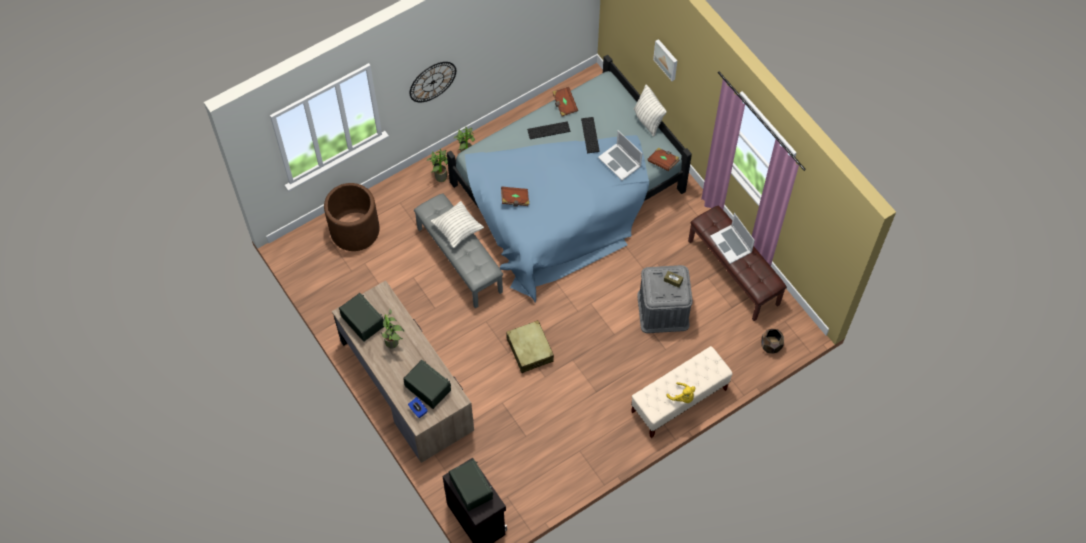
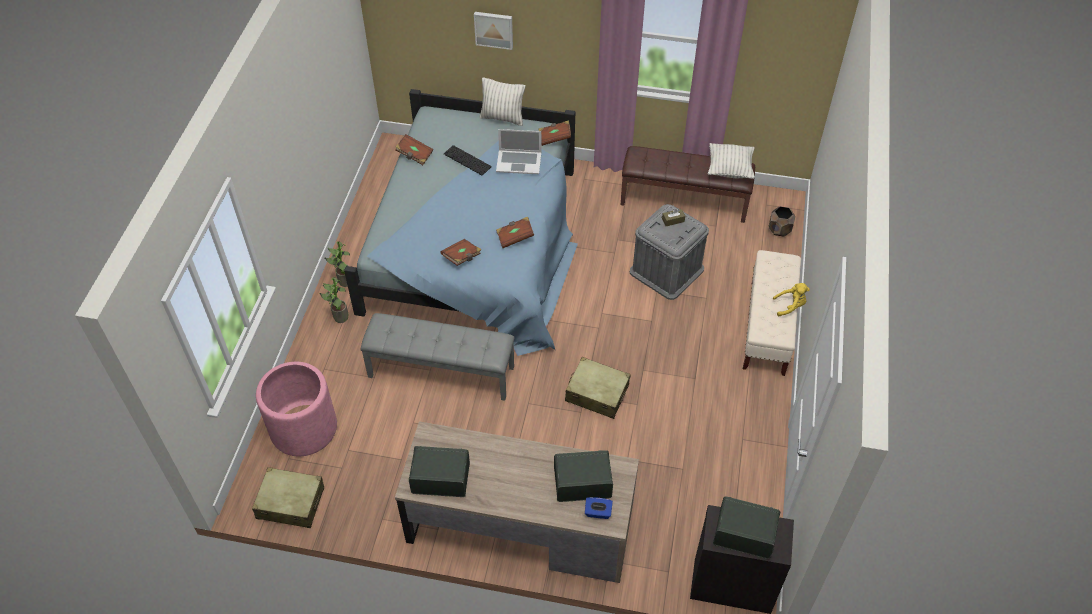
camera: 45 degrees left, 10 degrees down
brown planter [324,183,380,251] -> pink planter [256,362,337,456]
potted plant [381,309,404,349] -> none
wall clock [410,62,456,102] -> none
pillow [431,201,484,248] -> pillow moved to [708,143,755,179]
keyboard [527,121,570,139] -> none
laptop [710,213,755,264] -> none
none -> beige suitcase [252,467,324,528]
none -> brown book [496,217,534,248]

